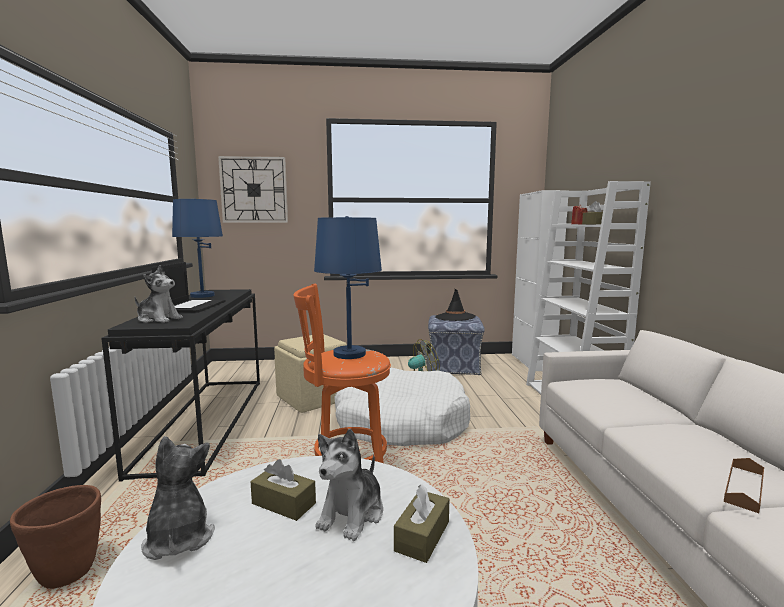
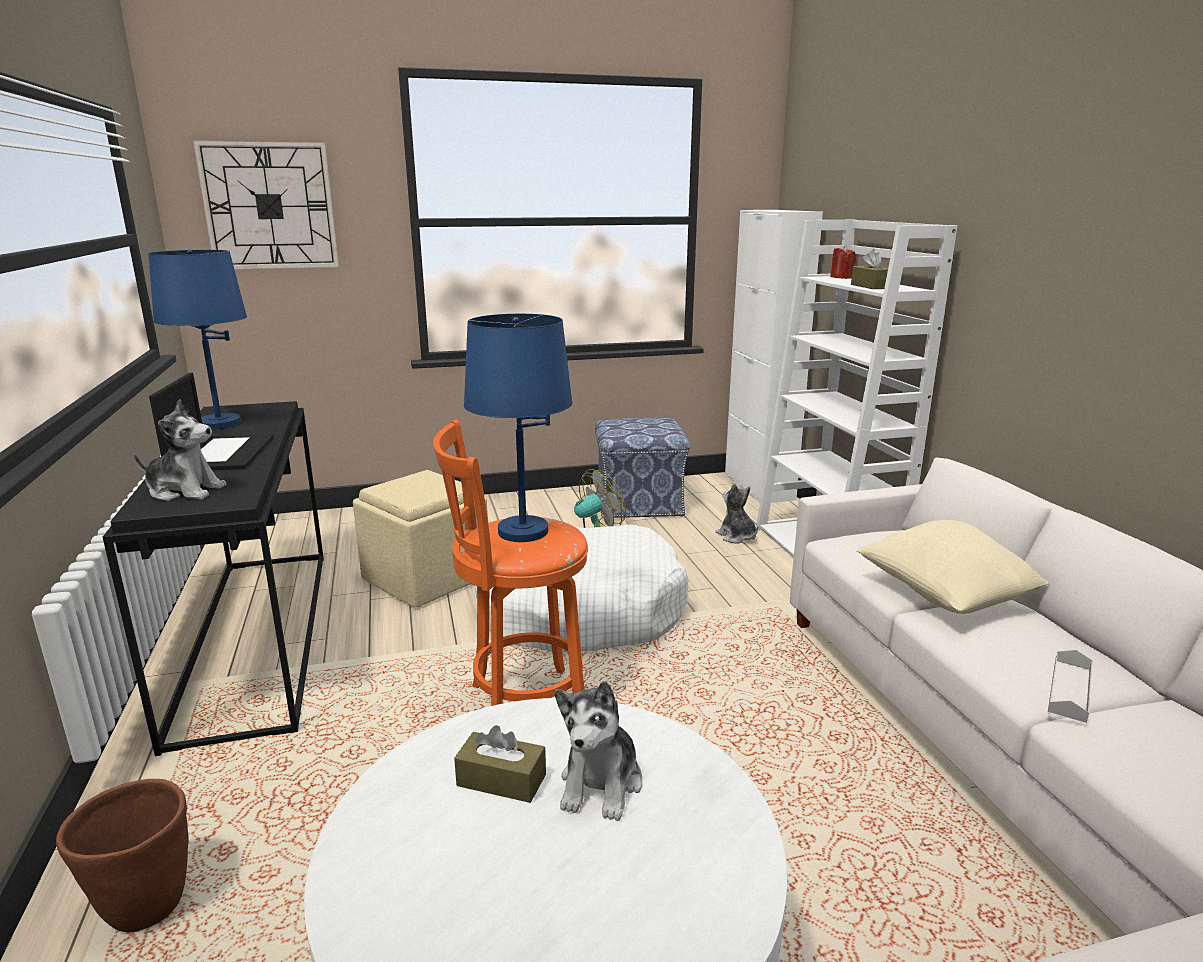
camera: 10 degrees left, 10 degrees up
plush toy [141,436,215,560] -> plush toy moved to [715,483,758,544]
brown tissue box [394,484,449,563] -> none
black hat [435,289,476,321] -> none
brown tray [724,458,764,513] -> grey tray [1048,650,1093,723]
none -> beige pillow [857,520,1049,614]

